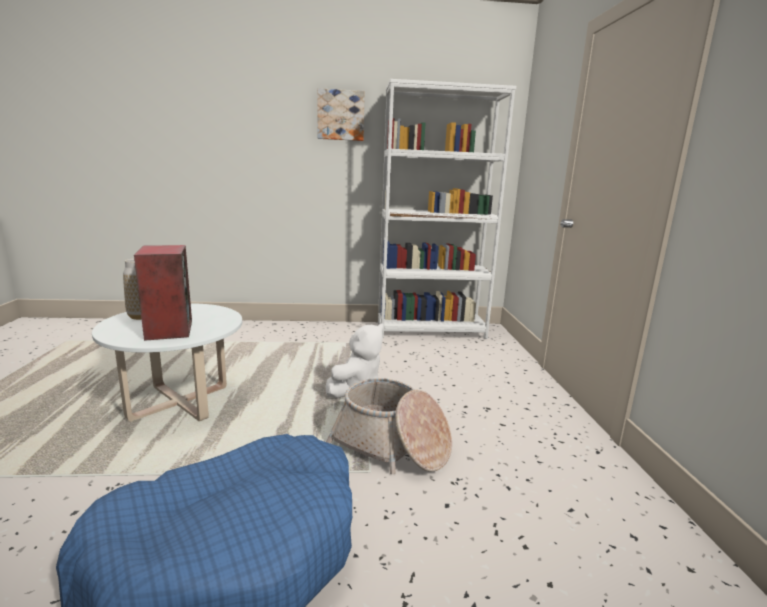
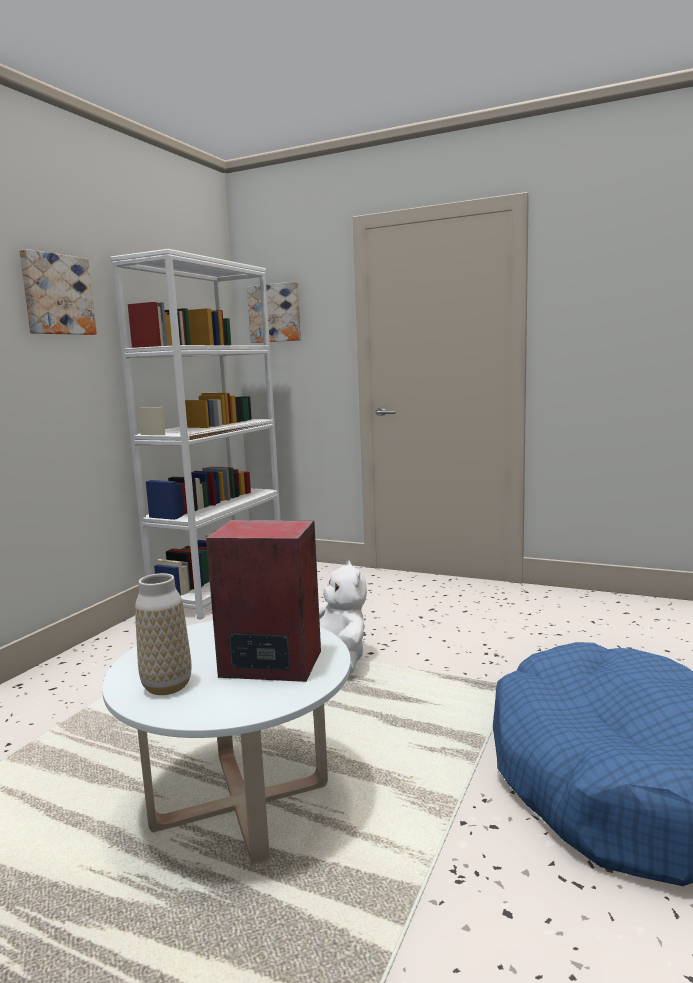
camera: 60 degrees left, 5 degrees down
basket [326,378,452,474] -> none
none -> picture [247,282,301,343]

